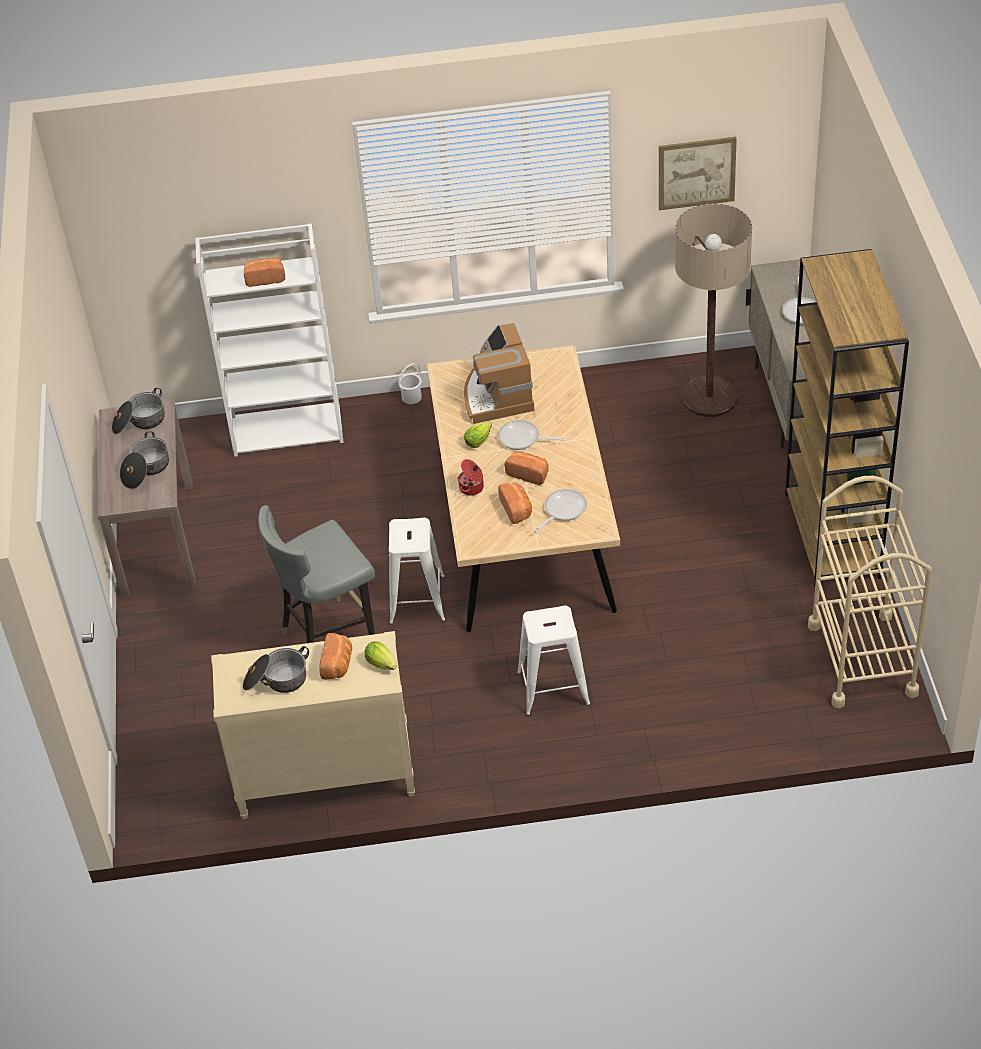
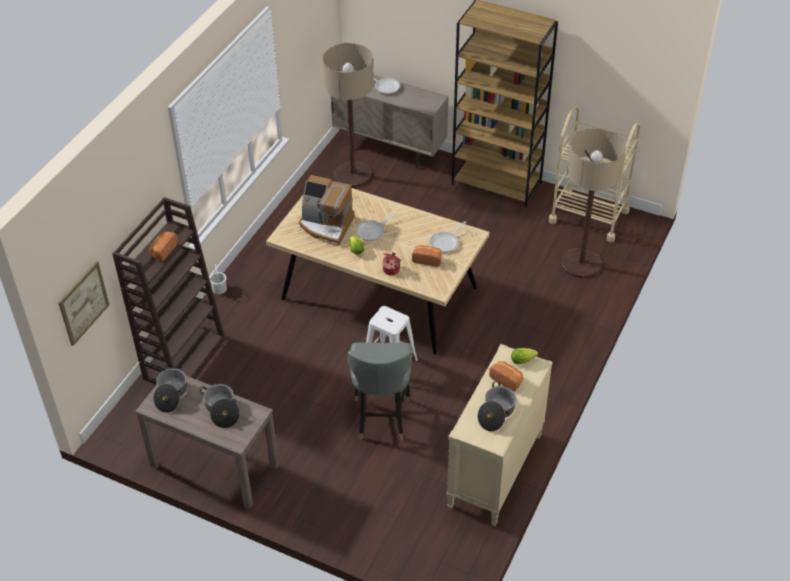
camera: 60 degrees left, 0 degrees up
white bookcase [195,224,344,457] -> brown bookcase [112,197,225,385]
bread [504,451,548,485] -> none
white stool [517,605,590,716] -> none
frying pan [534,489,587,533] -> frying pan turned 120 degrees counterclockwise [429,221,466,253]
picture [659,137,737,210] -> picture moved to [58,261,110,346]
none -> floor lamp [561,128,626,278]

